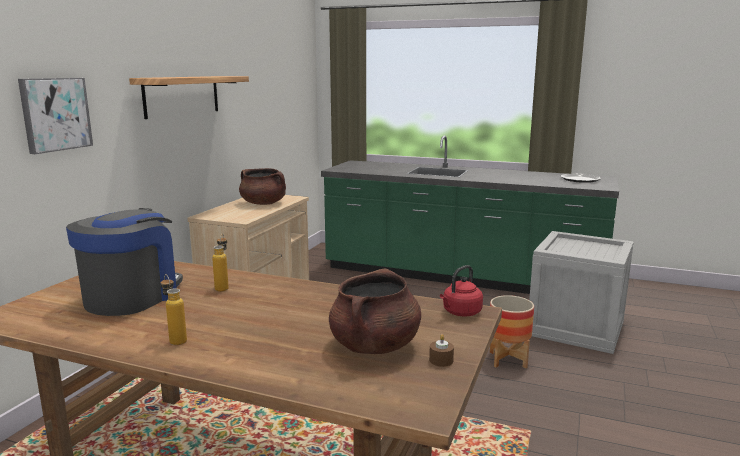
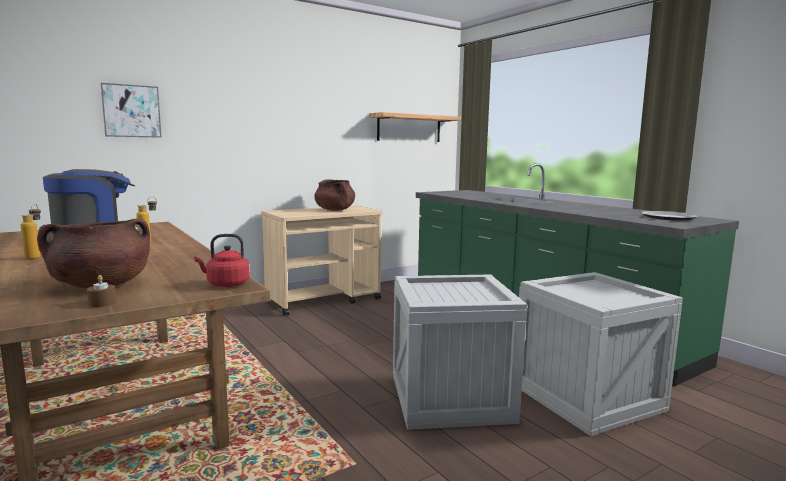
camera: 35 degrees right, 5 degrees down
shelf [129,76,249,119] -> shelf moved to [369,112,461,142]
planter [490,295,534,368] -> crate [393,274,527,430]

